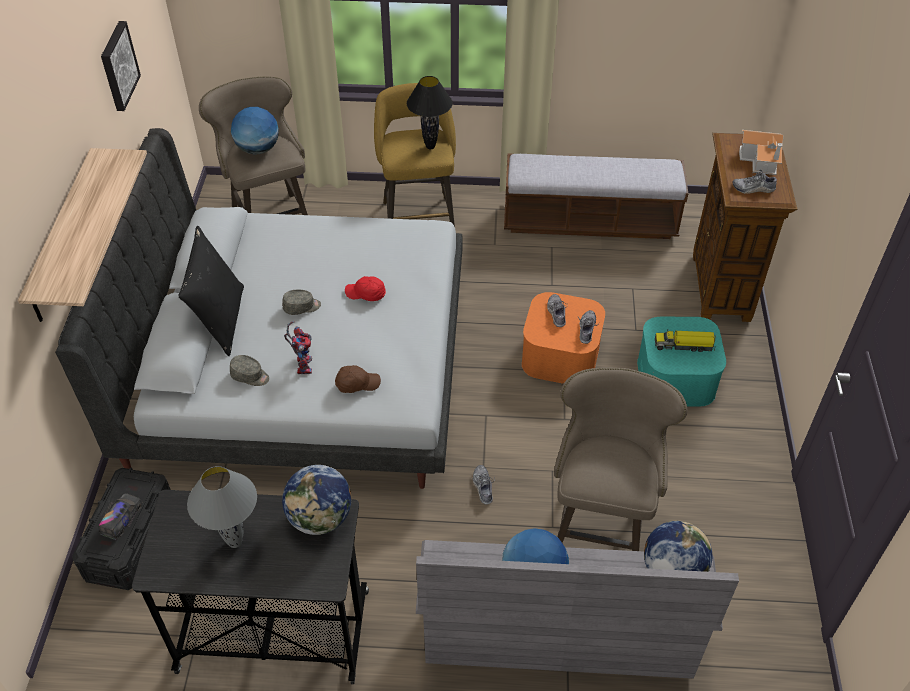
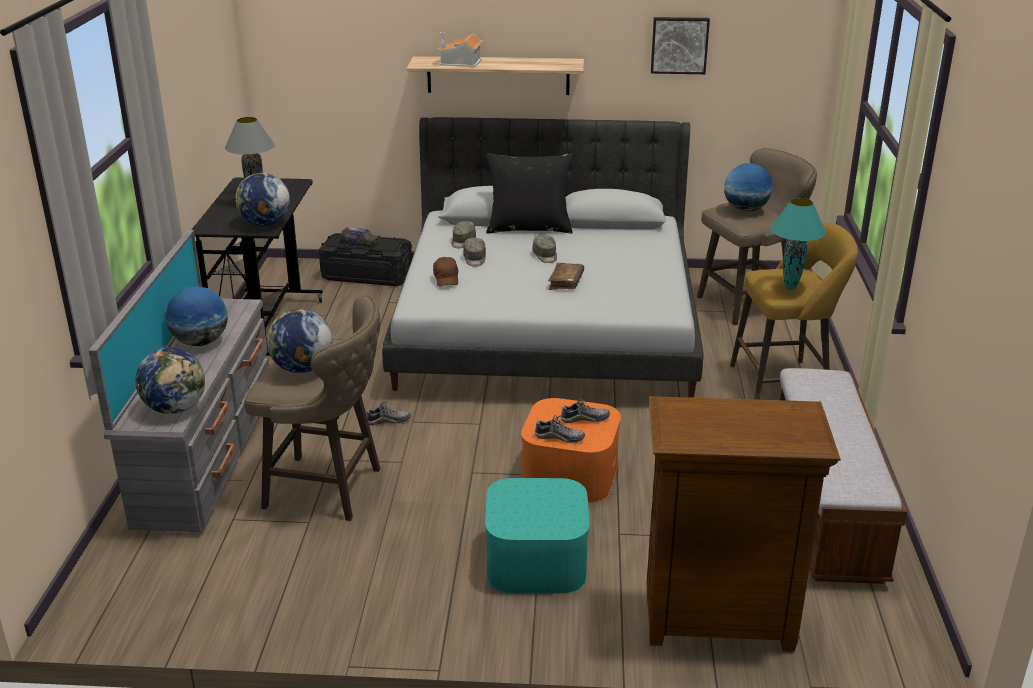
camera: 90 degrees right, 20 degrees down
toy robot [284,321,312,374] -> grey cap [463,237,486,266]
red cap [345,276,386,301] -> brown book [548,263,584,290]
black table lamp [407,76,453,149] -> turquoise table lamp [771,198,826,290]
toy truck [655,331,716,352] -> none
shoe [732,170,777,194] -> none
toy house [739,130,784,175] -> toy house moved to [437,32,483,67]
none -> globe [266,309,332,373]

